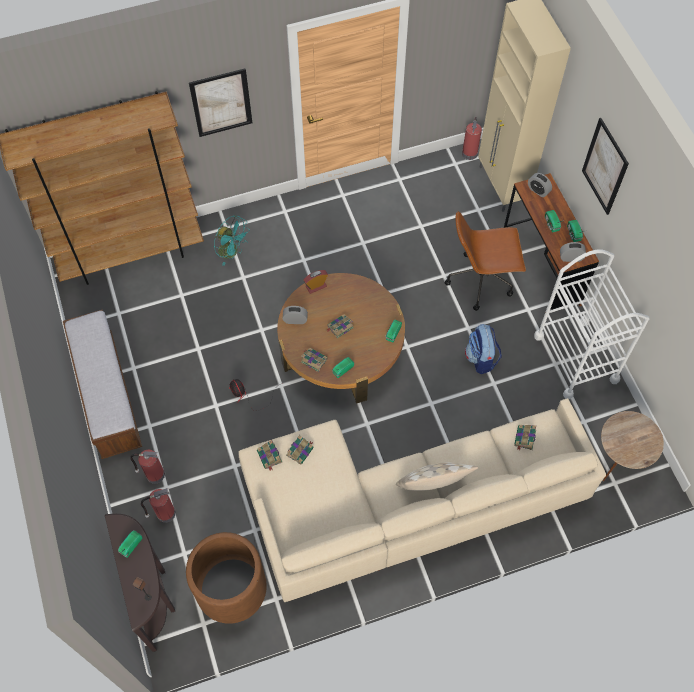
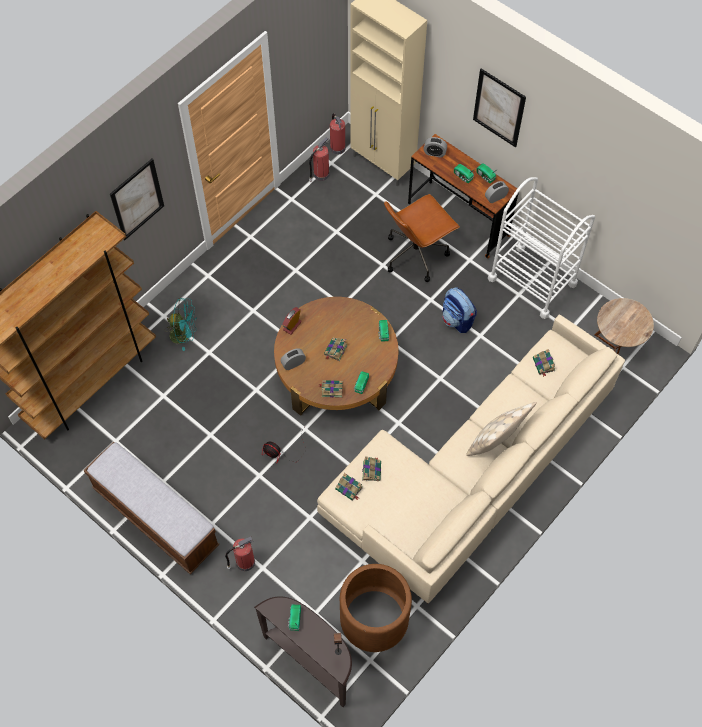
camera: 30 degrees left, 0 degrees up
fire extinguisher [141,488,176,523] -> fire extinguisher moved to [309,137,329,182]

